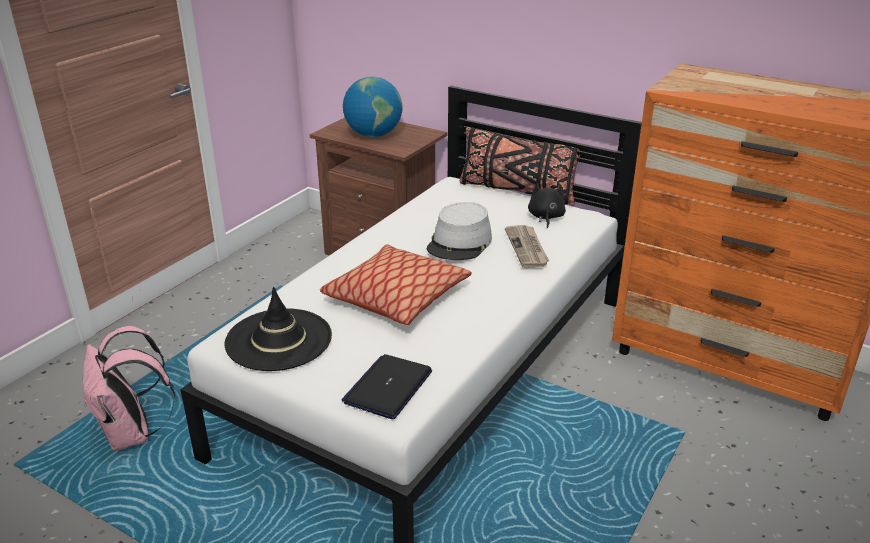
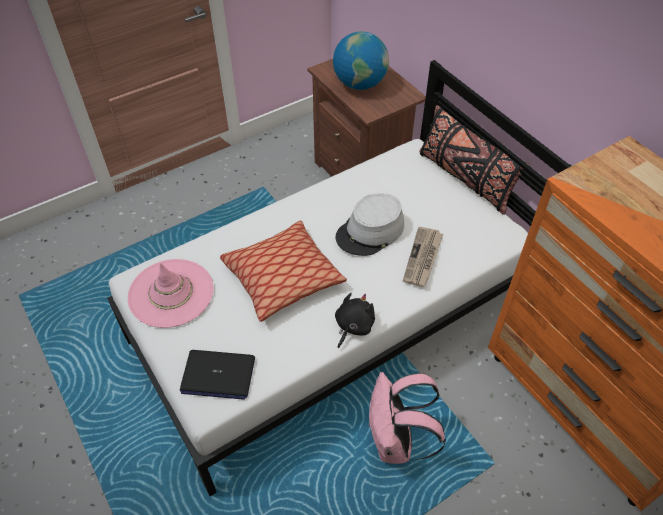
camera: 25 degrees right, 20 degrees up
pink backpack [83,326,175,451] -> pink backpack moved to [368,372,446,464]
black hat [225,287,332,371] -> pink hat [128,259,213,328]
laptop [342,354,432,419] -> laptop turned 135 degrees counterclockwise [180,350,255,400]
black plush toy [528,182,566,228] -> black plush toy moved to [335,293,375,348]

